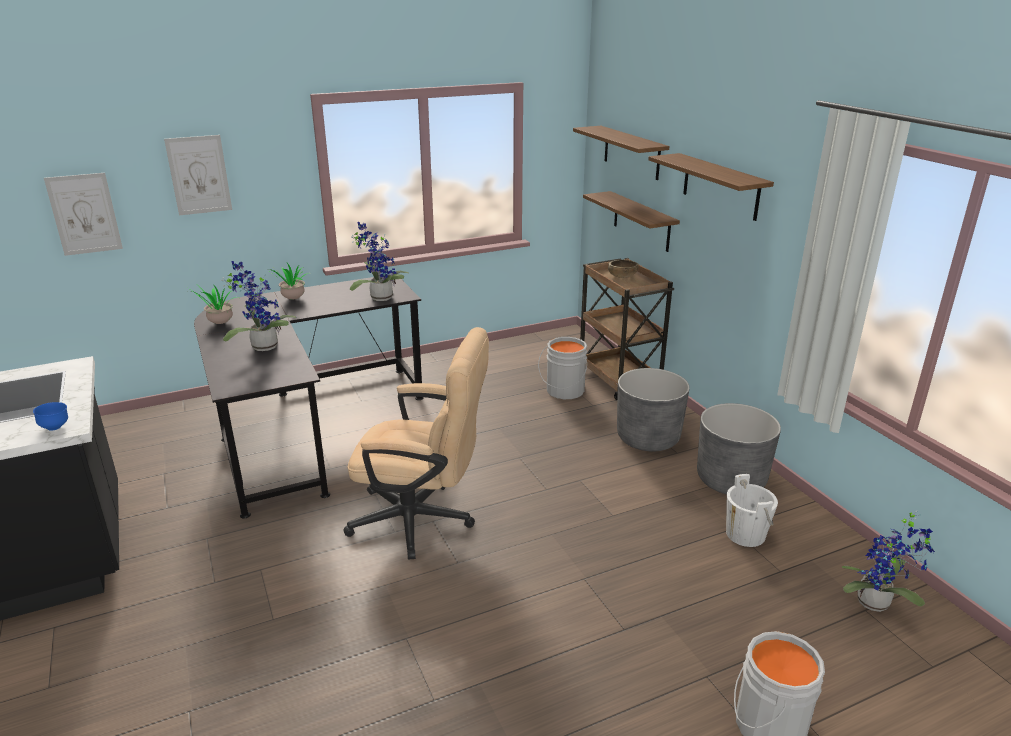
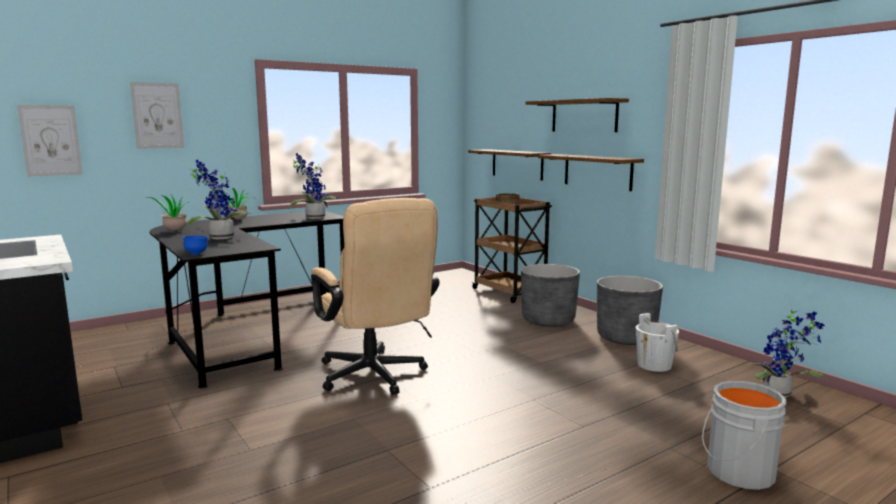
camera: 10 degrees left, 15 degrees down
blue bowl [33,402,68,431] -> blue bowl moved to [183,236,208,254]
beige office chair [343,327,489,559] -> beige office chair turned 60 degrees clockwise [311,198,440,395]
grey bucket [538,337,587,399] -> none
shelf [573,126,669,180] -> shelf moved to [538,154,644,191]

